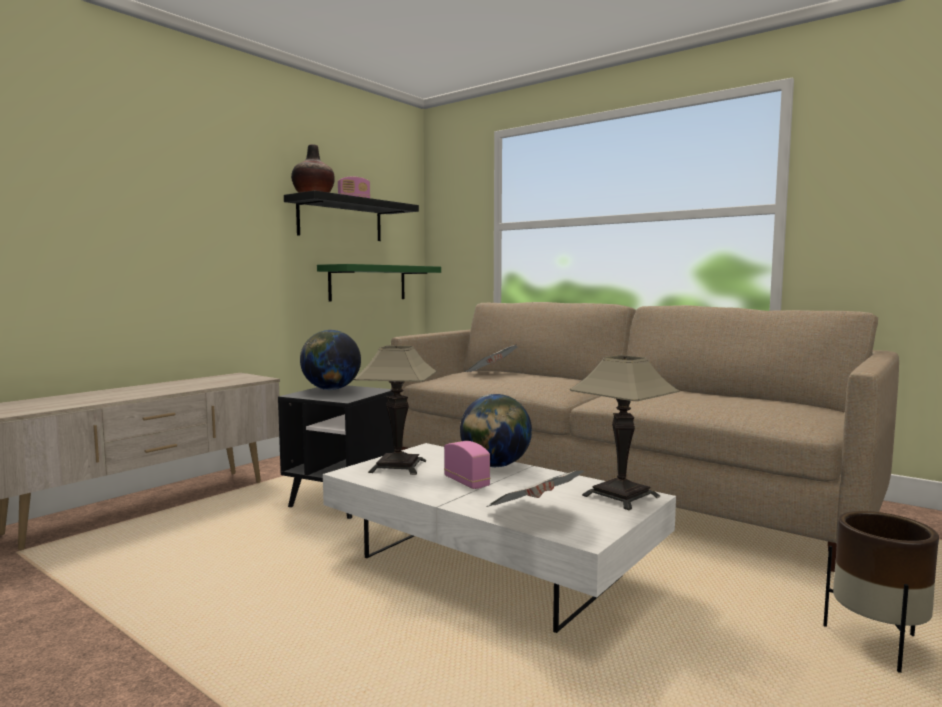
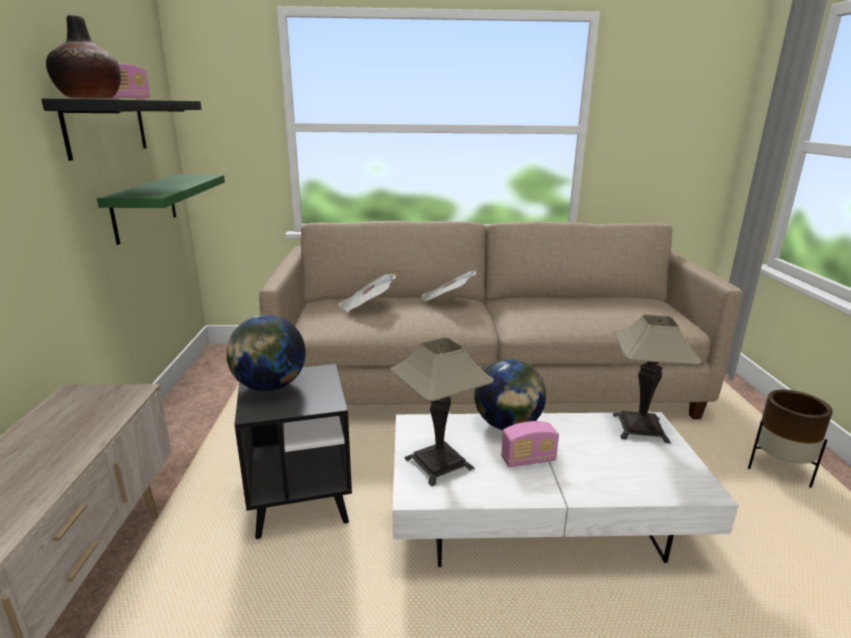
camera: 40 degrees left, 15 degrees up
radio [444,441,490,489] -> radio turned 150 degrees clockwise [501,421,559,467]
newspaper [486,471,584,507] -> newspaper moved to [421,271,476,302]

